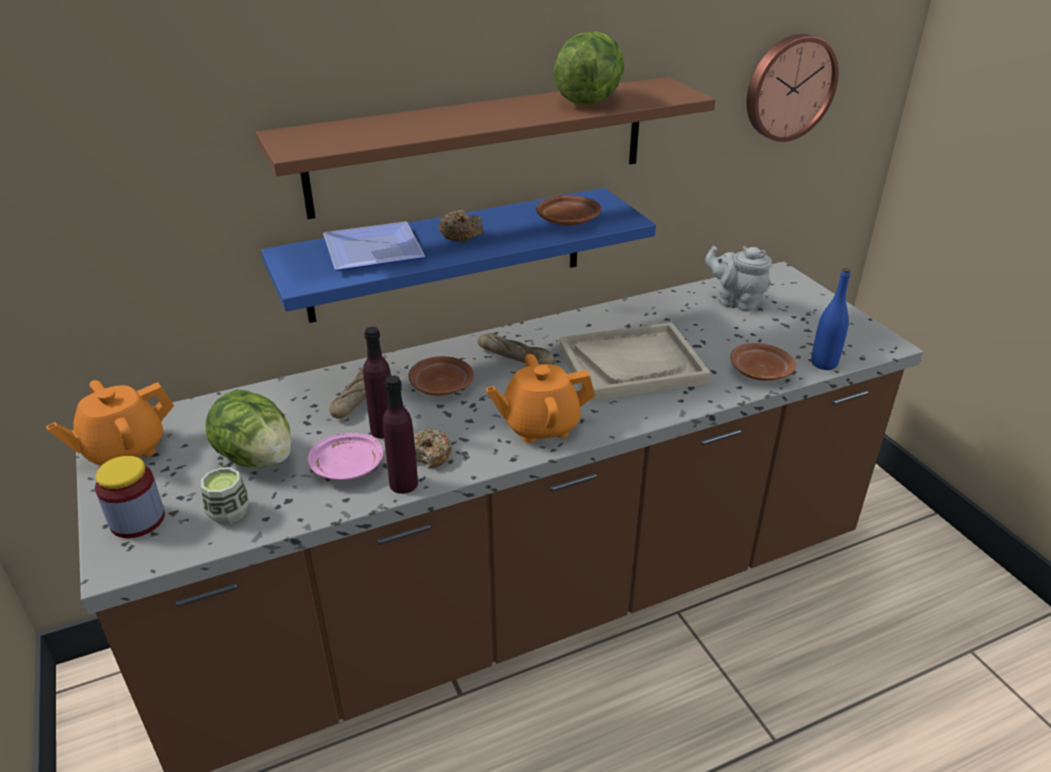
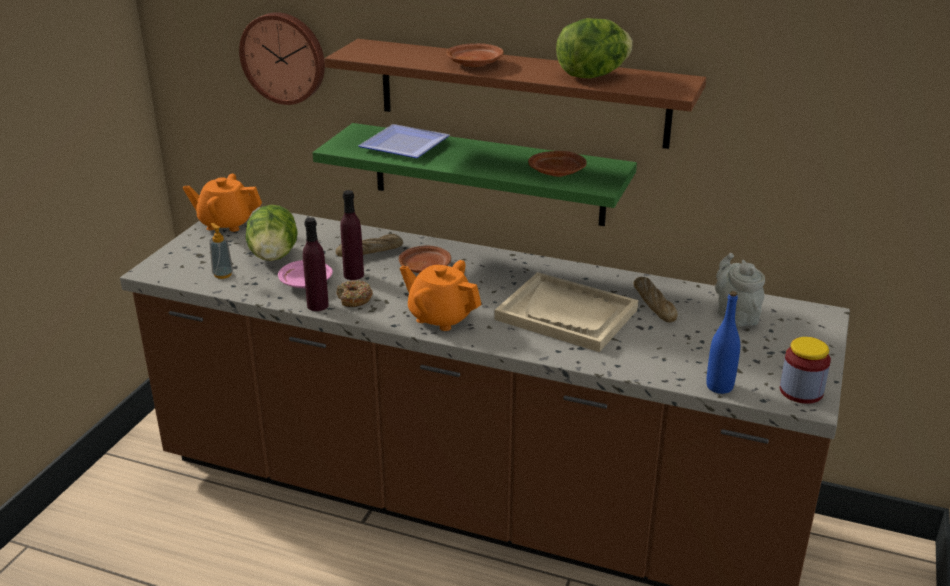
camera: 45 degrees right, 5 degrees down
jar [95,456,165,538] -> jar moved to [780,337,831,404]
cup [201,467,249,524] -> soap dispenser [209,223,233,279]
blue shelf [261,188,656,323] -> green shelf [313,123,637,226]
donut [438,210,483,242] -> none
bread [477,333,555,365] -> bread moved to [634,277,678,322]
brown plate [730,343,796,381] -> brown plate moved to [446,43,504,67]
wall clock [747,34,839,142] -> wall clock moved to [239,12,325,105]

